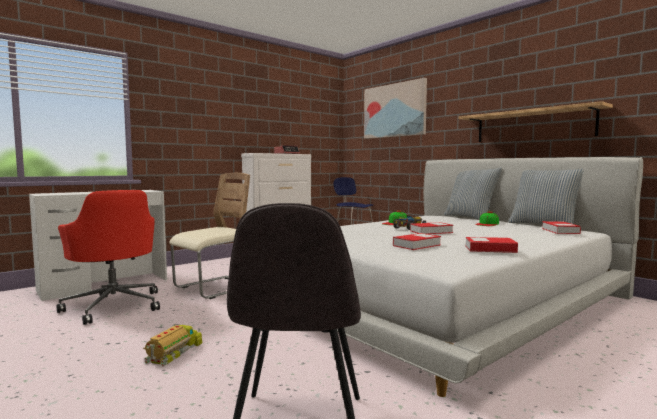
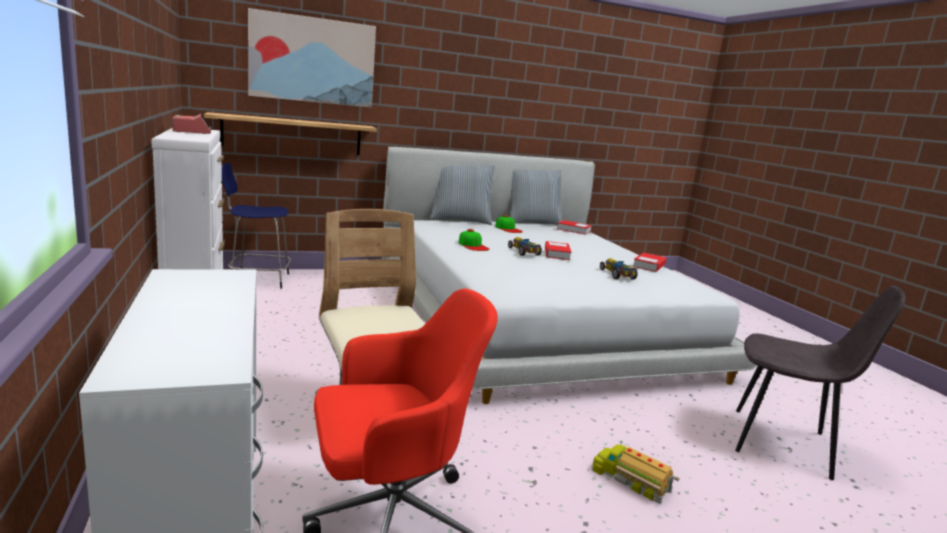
camera: 70 degrees left, 10 degrees up
book [393,233,441,250] -> toy car [600,258,638,279]
shelf [459,101,613,142] -> shelf moved to [204,112,377,155]

